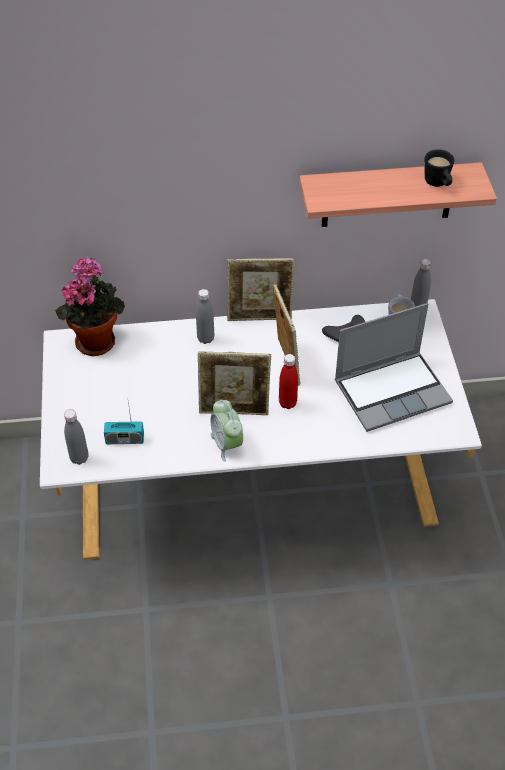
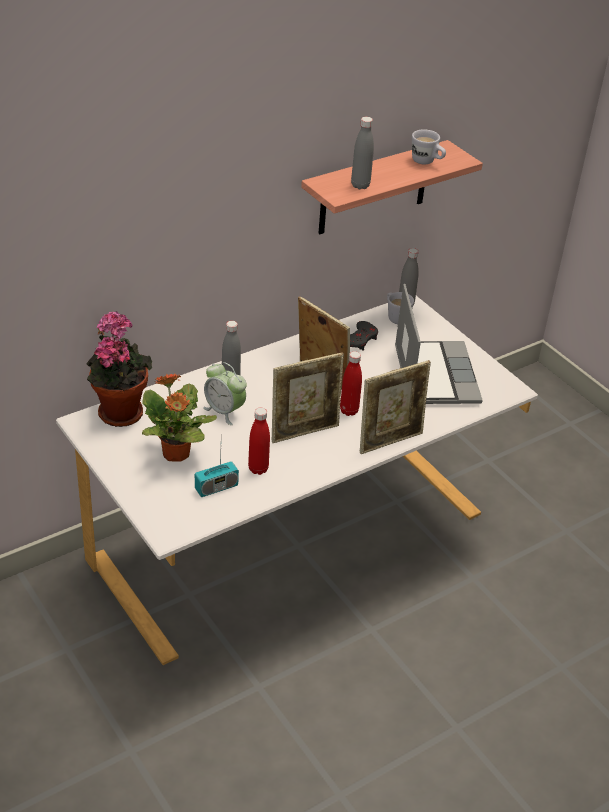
camera: 30 degrees left, 10 degrees down
grey bottle [64,409,89,465] -> grey bottle moved to [351,117,374,189]
alarm clock [210,399,243,462] -> alarm clock moved to [203,362,247,425]
picture frame [227,258,295,321] -> picture frame moved to [360,360,431,454]
laptop [335,303,453,432] -> laptop turned 45 degrees counterclockwise [395,284,483,404]
black mug [424,149,454,187] -> white mug [412,129,446,165]
none -> potted plant [142,374,217,462]
none -> red bottle [248,408,270,475]

